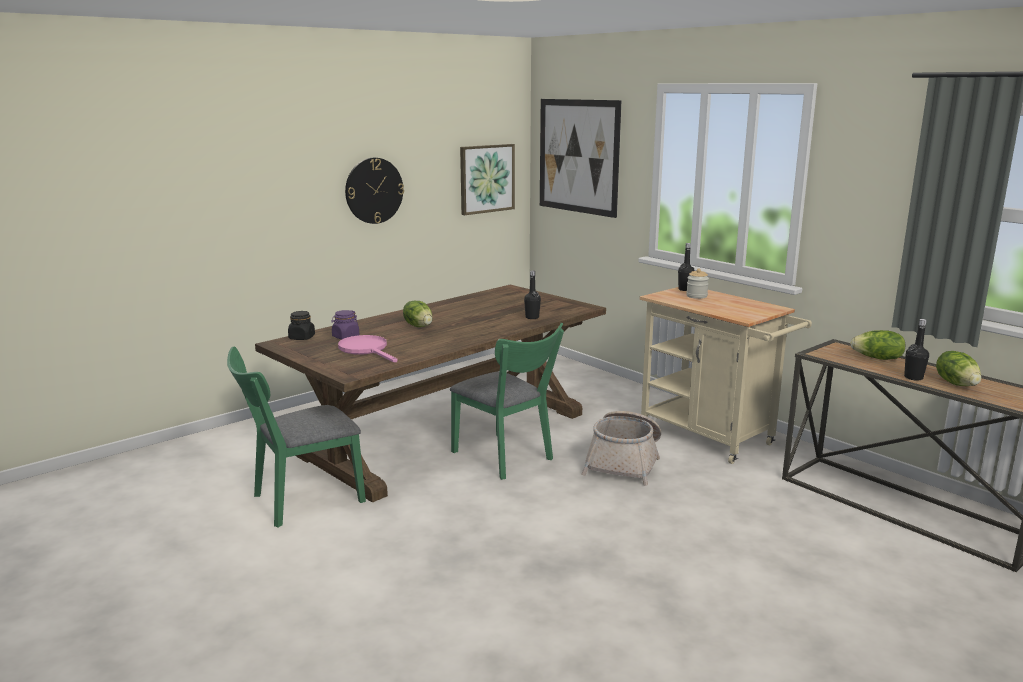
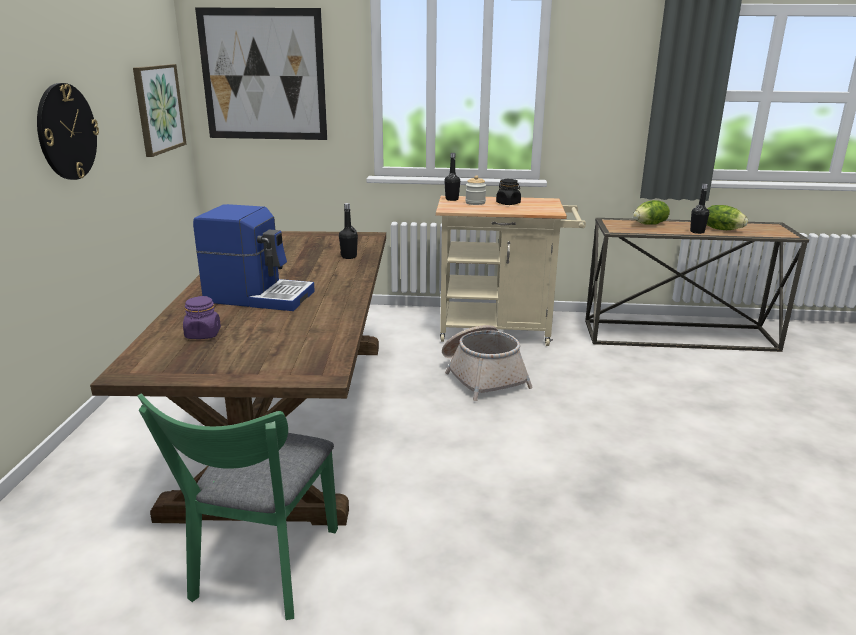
camera: 45 degrees left, 5 degrees up
black jar [288,311,315,340] -> black jar moved to [496,179,521,205]
pink frying pan [338,335,398,363] -> none
lettuce [403,301,433,327] -> coffee machine [193,204,315,311]
green chair [450,323,564,480] -> none

